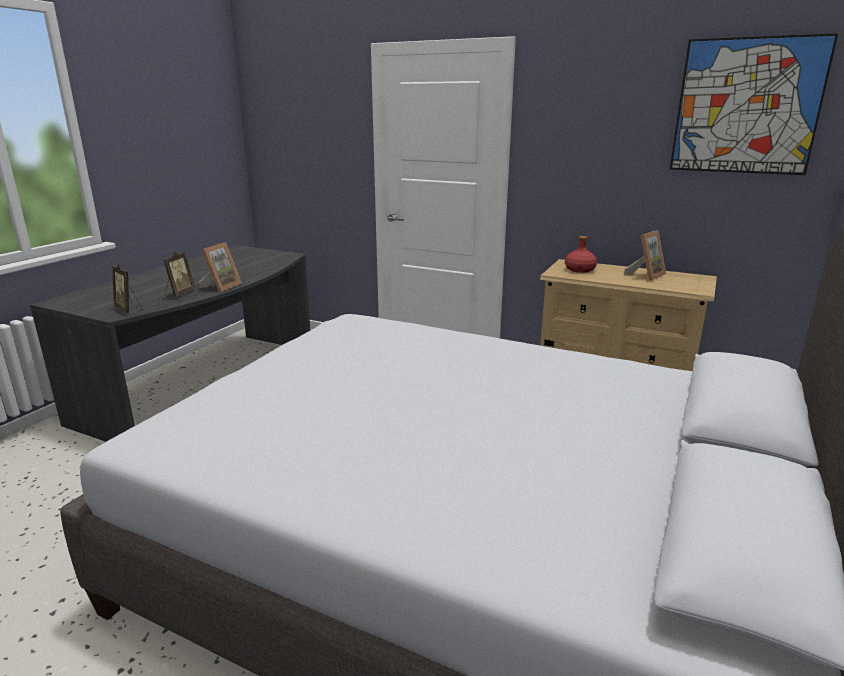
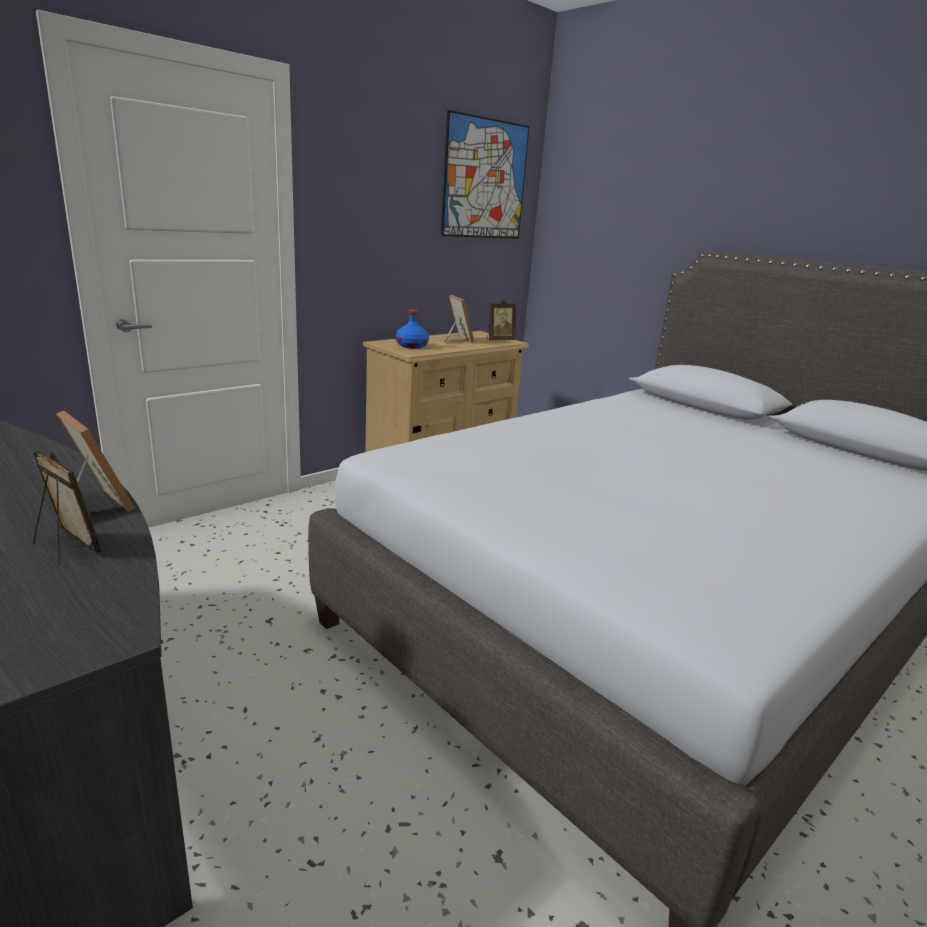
camera: 70 degrees left, 0 degrees up
picture frame [112,264,142,313] -> picture frame moved to [487,299,516,340]
red bottle [565,236,597,273] -> blue bottle [396,309,429,348]

